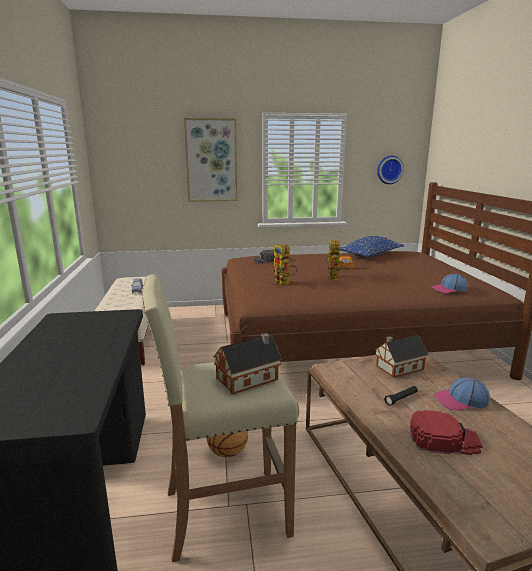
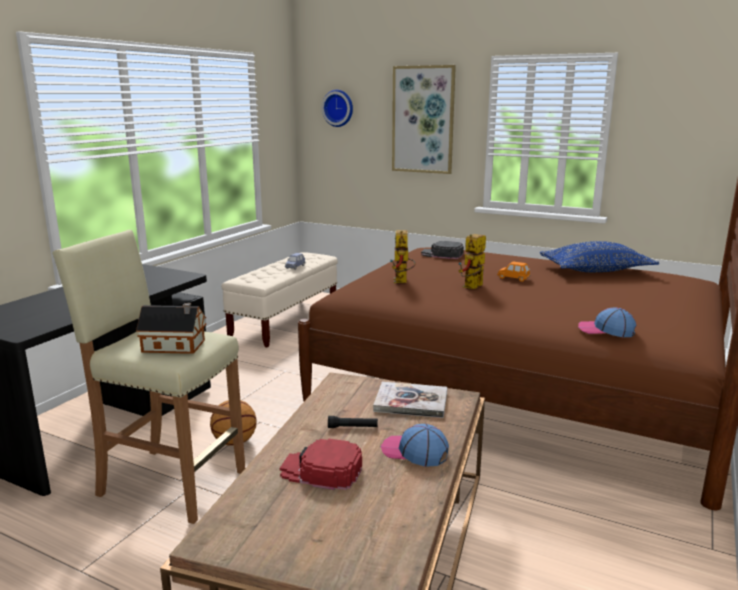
camera: 35 degrees right, 0 degrees up
toy house [375,335,428,378] -> book [373,382,447,418]
wall clock [377,156,404,184] -> wall clock moved to [322,90,353,127]
red cap [410,410,483,455] -> red cap turned 150 degrees clockwise [280,438,362,490]

